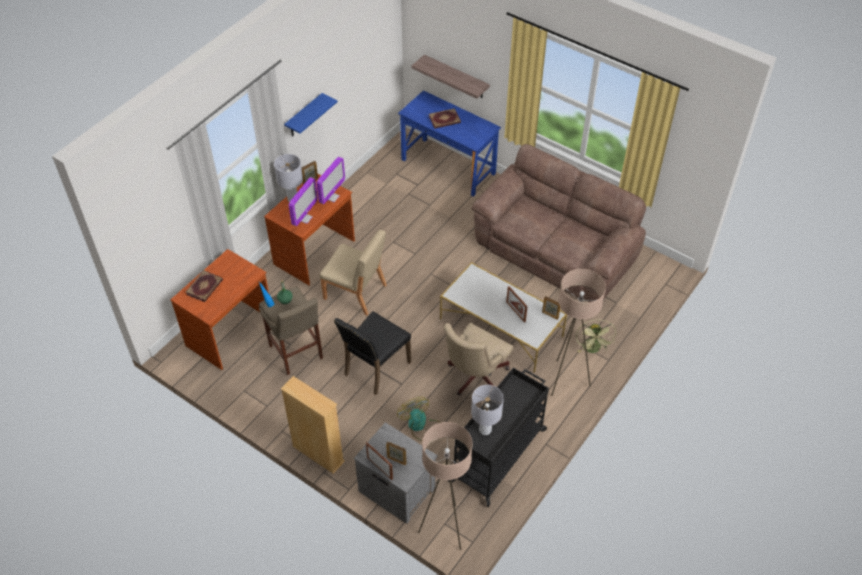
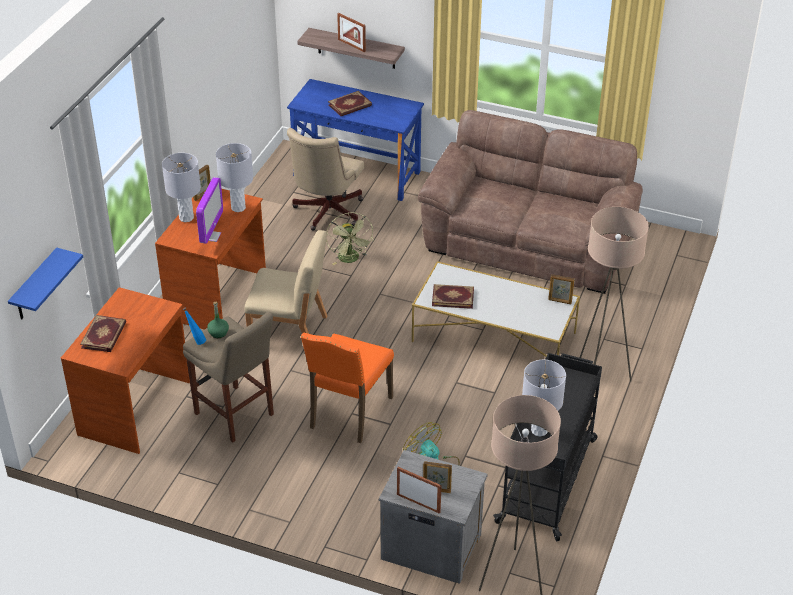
camera: 15 degrees left, 10 degrees down
beige bookcase [281,376,345,474] -> none
blue shelf [284,93,337,137] -> blue shelf moved to [8,248,83,320]
monitor [317,157,345,204] -> grey table lamp [216,143,253,212]
black chair [334,311,411,395] -> orange chair [301,333,394,443]
beige office chair [444,323,513,395] -> beige office chair moved to [287,128,364,230]
picture frame [506,286,528,323] -> picture frame moved to [337,13,366,52]
green fan [576,320,616,353] -> green fan moved to [326,212,374,265]
none -> book [432,284,474,309]

